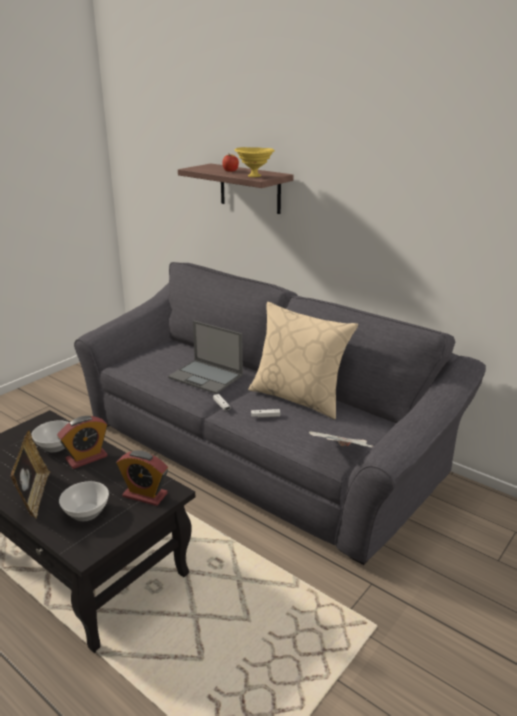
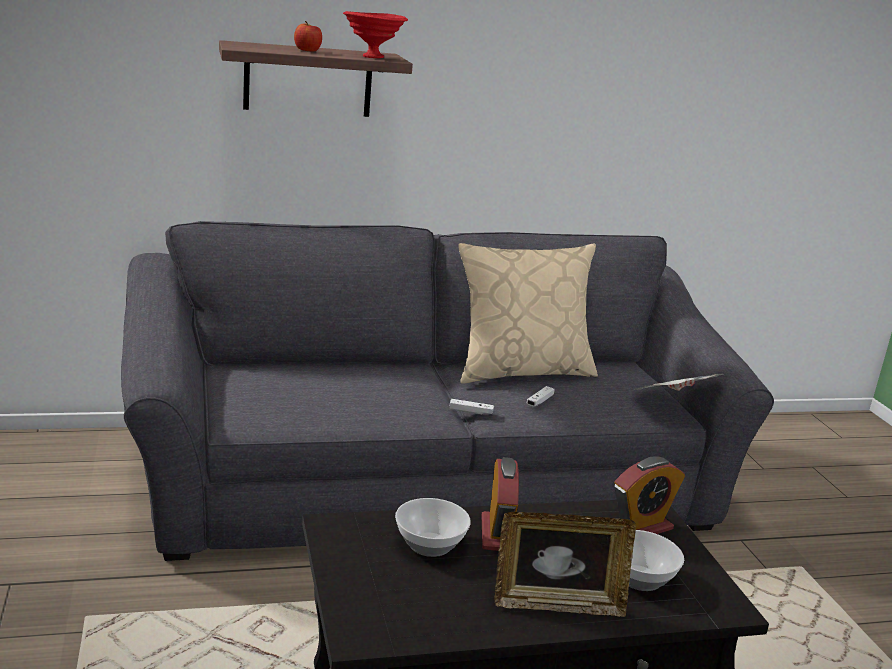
camera: 55 degrees left, 5 degrees down
picture frame [10,430,50,519] -> picture frame turned 150 degrees clockwise [494,512,636,617]
laptop [168,320,243,394] -> none
yellow bowl [235,147,275,177] -> red bowl [343,11,408,58]

